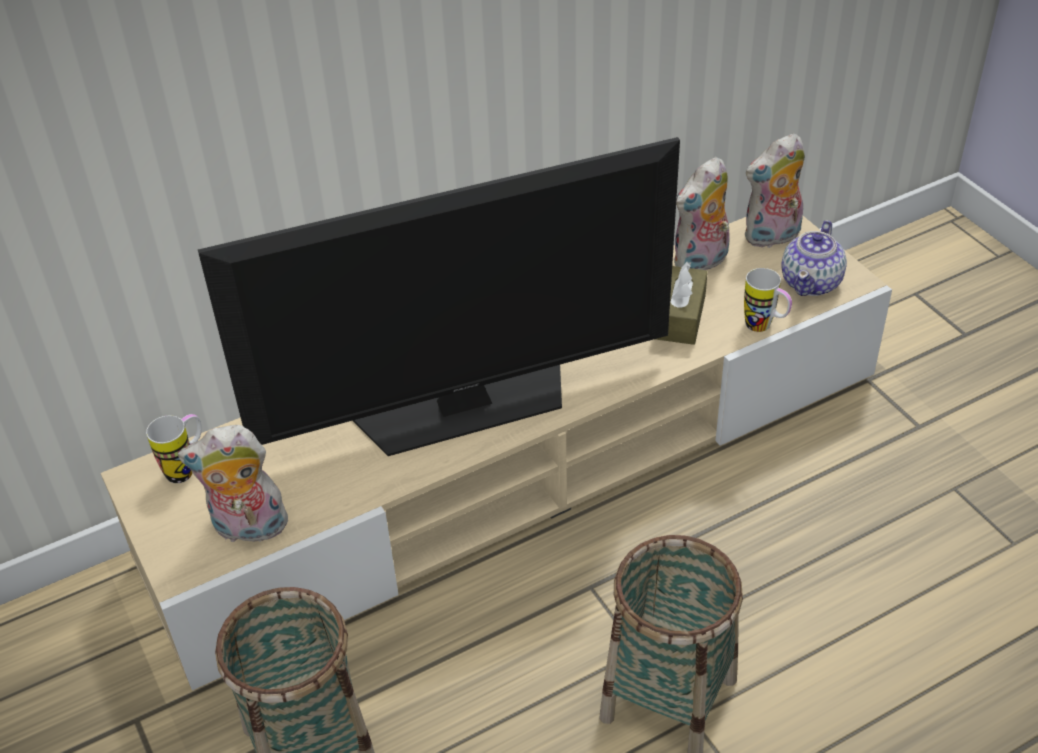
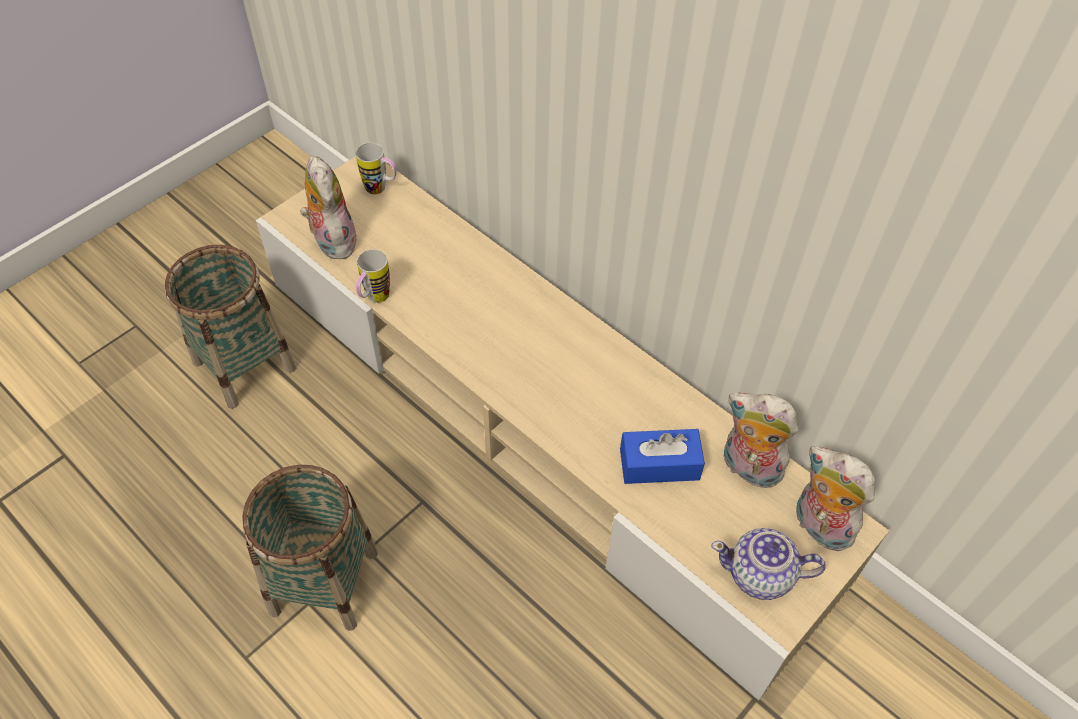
camera: 70 degrees right, 10 degrees up
television [198,137,680,456] -> none
brown tissue box [656,262,708,345] -> blue tissue box [620,429,705,484]
mug [744,268,792,332] -> mug moved to [356,249,390,303]

